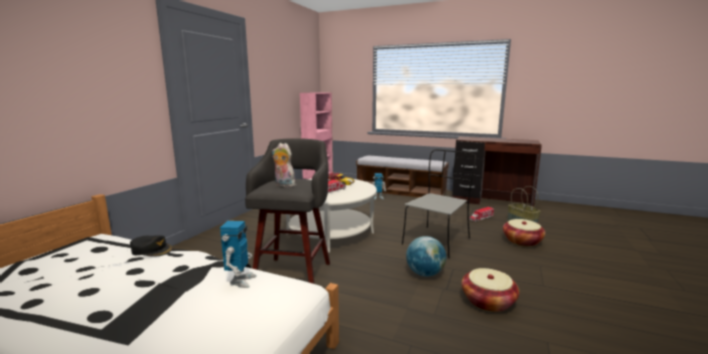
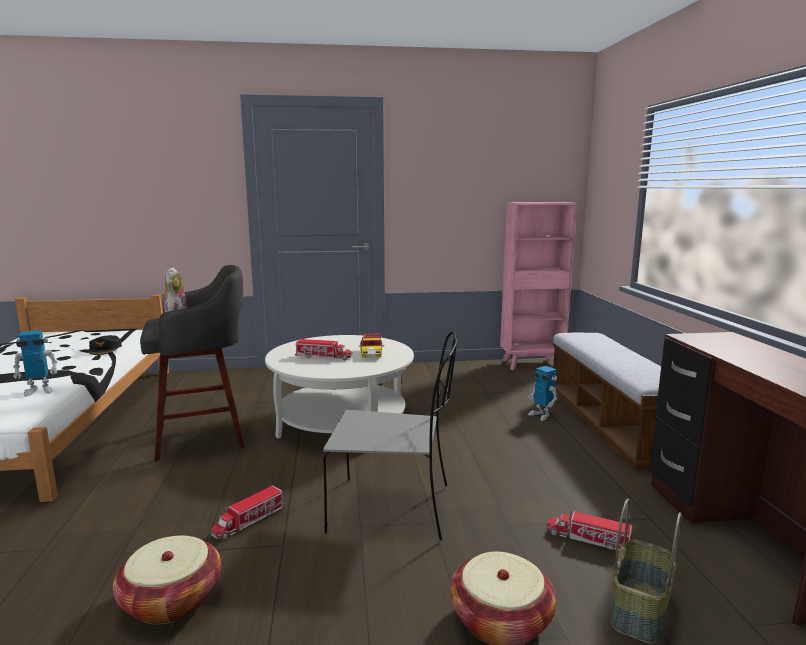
camera: 60 degrees right, 0 degrees up
globe [406,236,446,277] -> toy truck [211,486,284,540]

